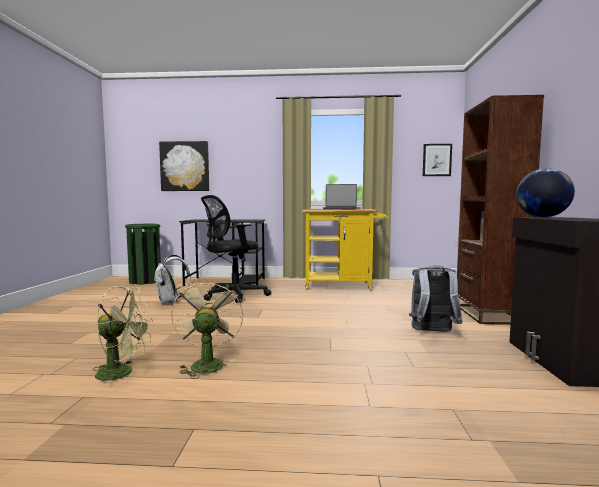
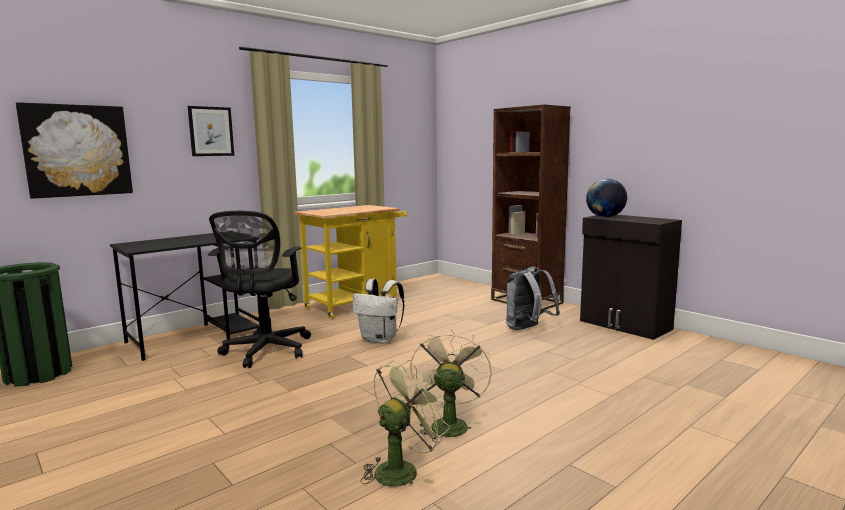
camera: 45 degrees left, 5 degrees up
white backpack [154,255,191,304] -> white backpack moved to [353,279,404,344]
beige fan [171,279,243,379] -> beige fan turned 60 degrees clockwise [410,328,492,443]
laptop [323,184,357,210] -> none
picture [423,144,452,176] -> picture moved to [188,106,234,156]

